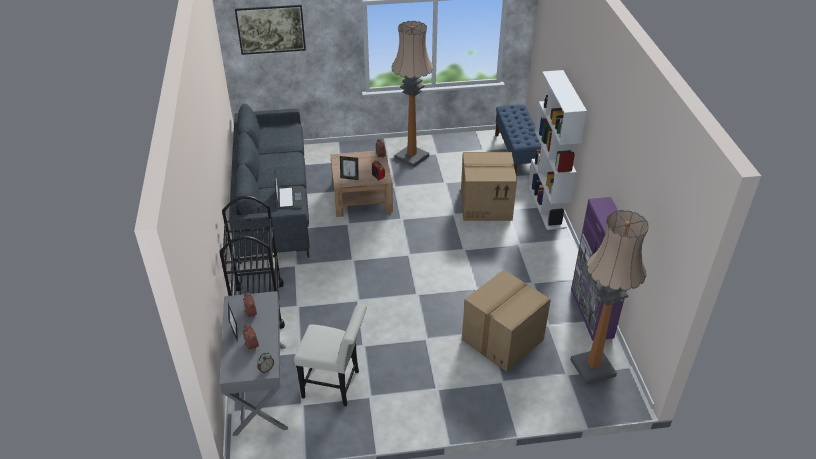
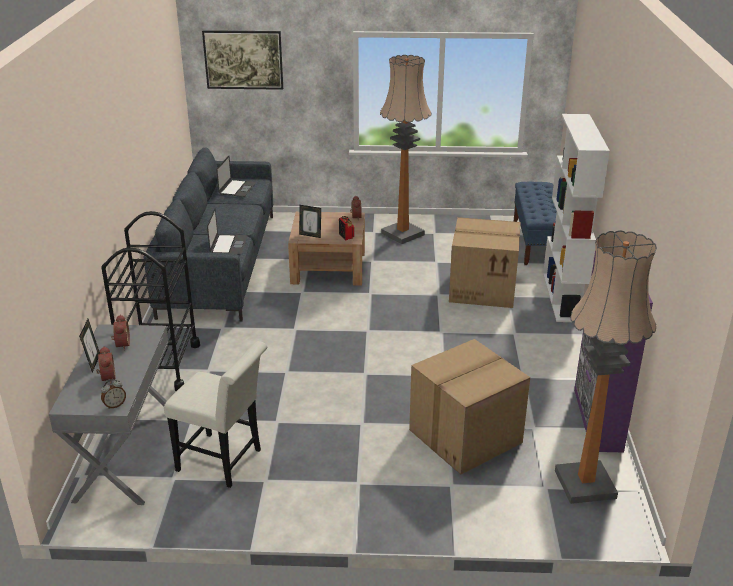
camera: 10 degrees right, 10 degrees down
none -> laptop [216,156,256,197]

